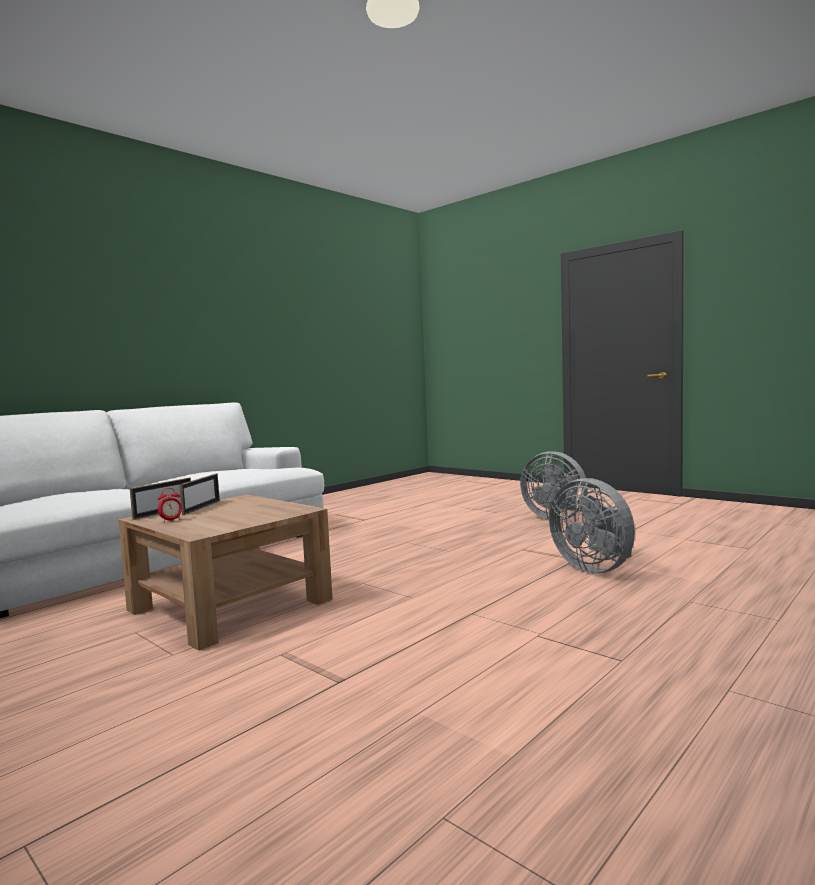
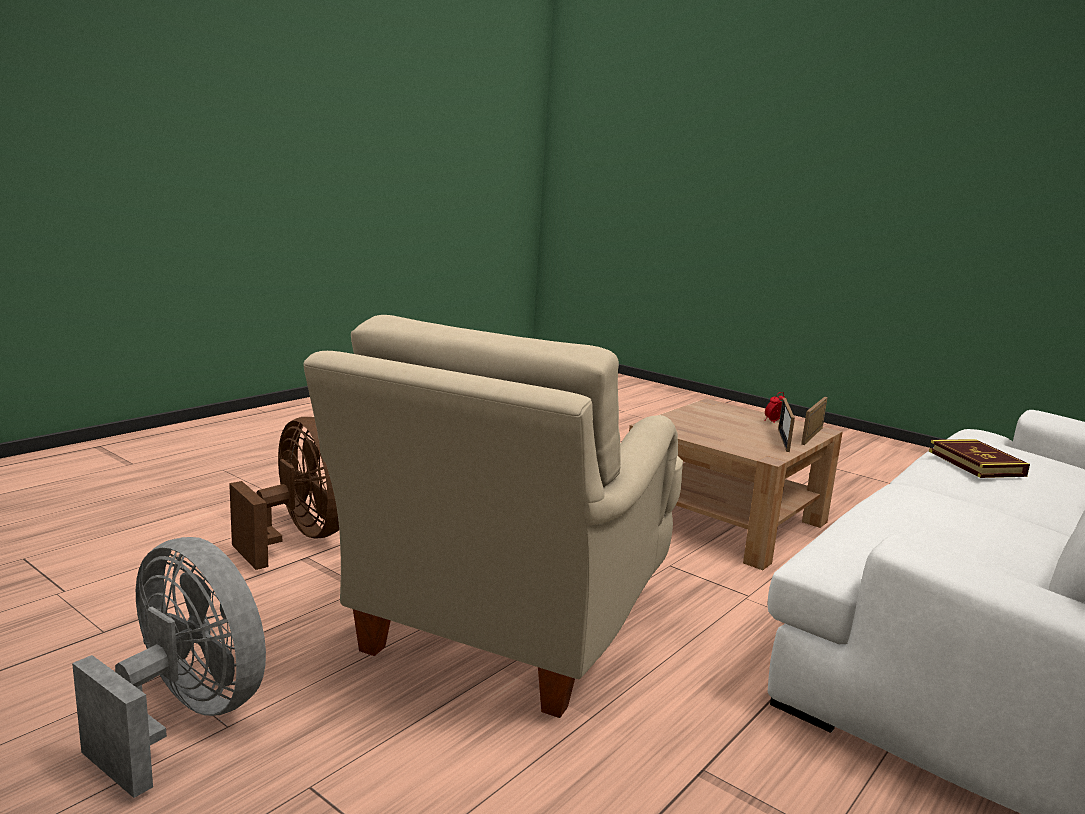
camera: 175 degrees right, 10 degrees up
grey fan [549,478,635,573] -> brown fan [229,417,339,570]
none -> beige armchair [303,315,683,718]
none -> book [929,439,1030,478]

